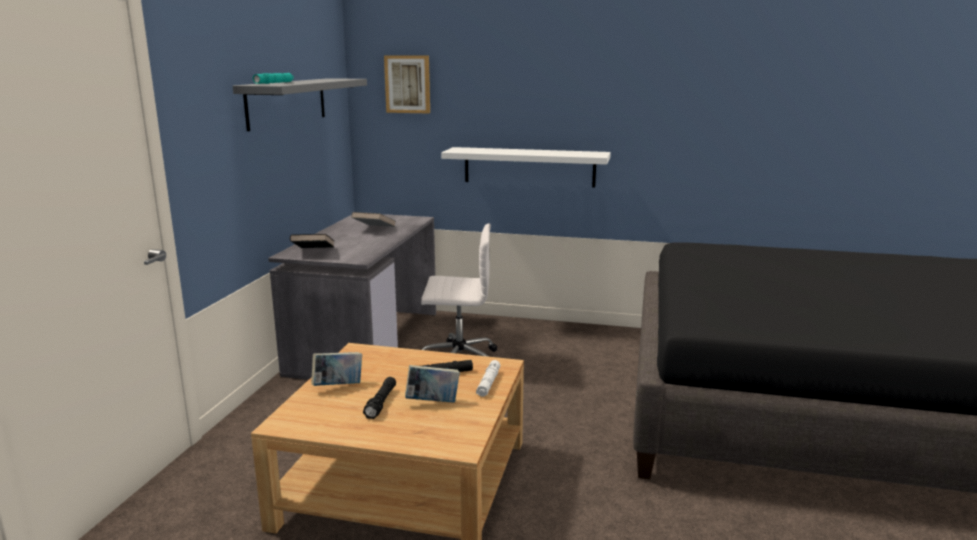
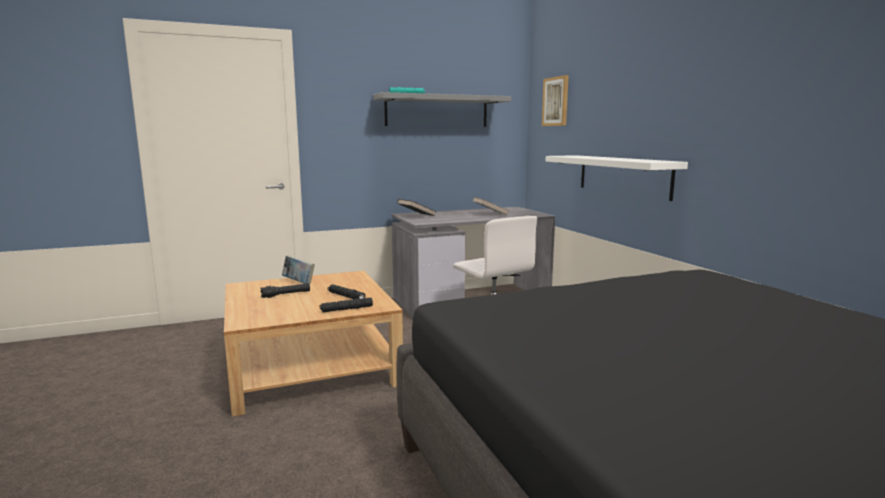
camera: 55 degrees right, 5 degrees down
book [405,365,460,403] -> none
white flashlight [476,360,500,397] -> black flashlight [320,298,373,312]

